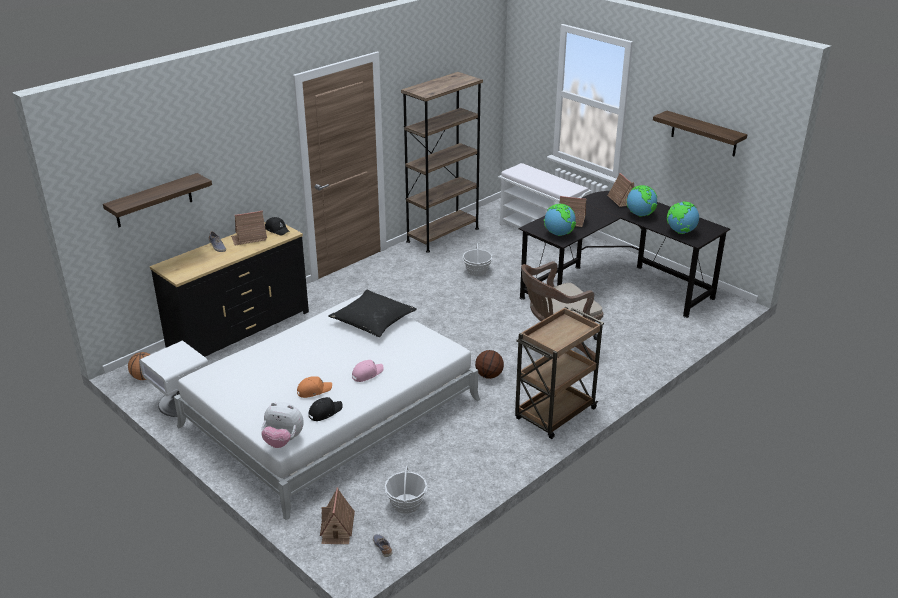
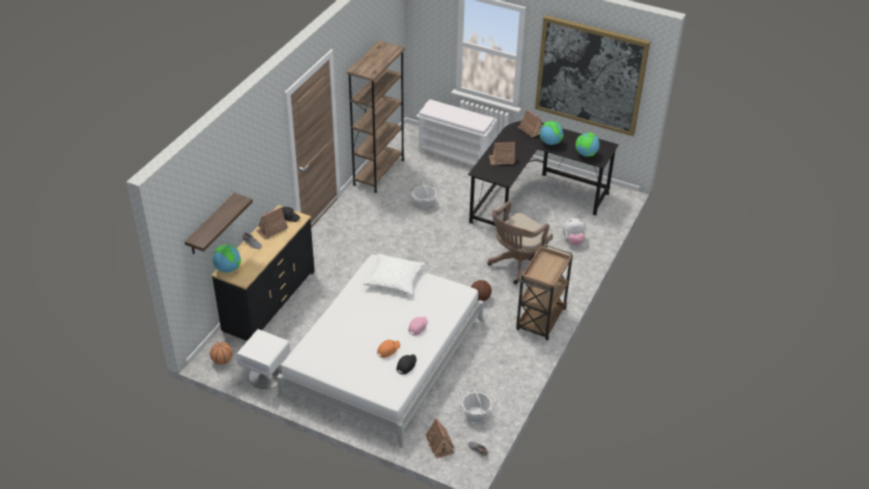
camera: 20 degrees left, 10 degrees up
plush toy [261,402,304,448] -> plush toy moved to [562,218,586,245]
black pillow [328,290,417,337] -> white pillow [363,253,425,295]
globe [544,204,576,236] -> globe moved to [212,245,241,273]
shelf [653,111,747,156] -> picture [535,15,651,136]

